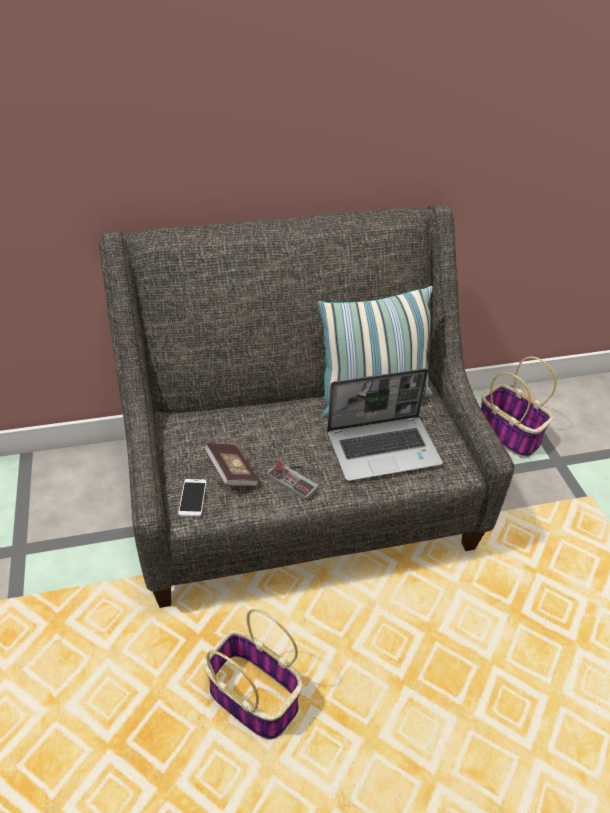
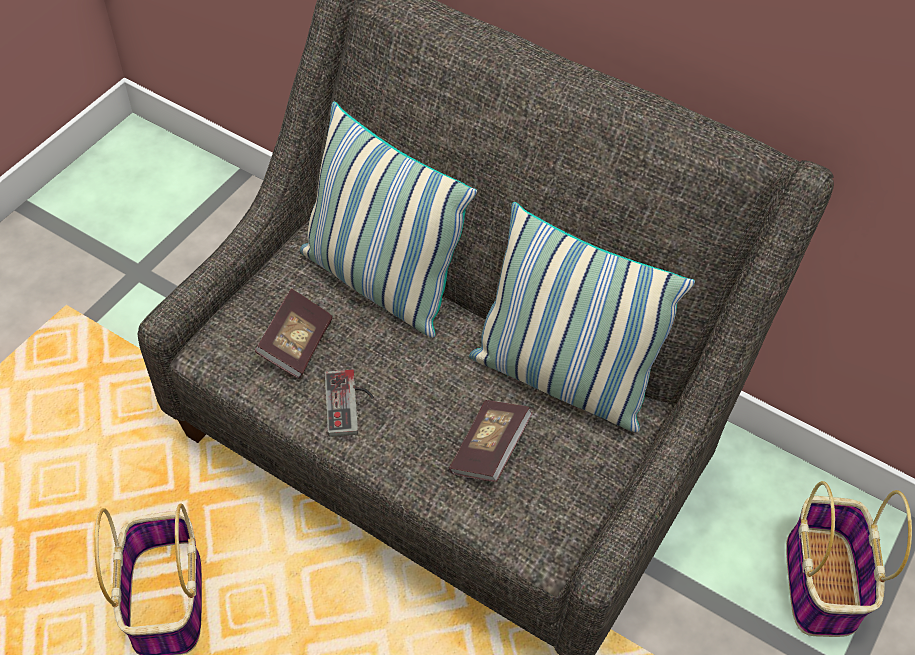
camera: 45 degrees right, 10 degrees up
phone [178,479,206,517] -> none
laptop [327,368,443,481] -> book [449,400,533,482]
none -> pillow [300,102,477,338]

